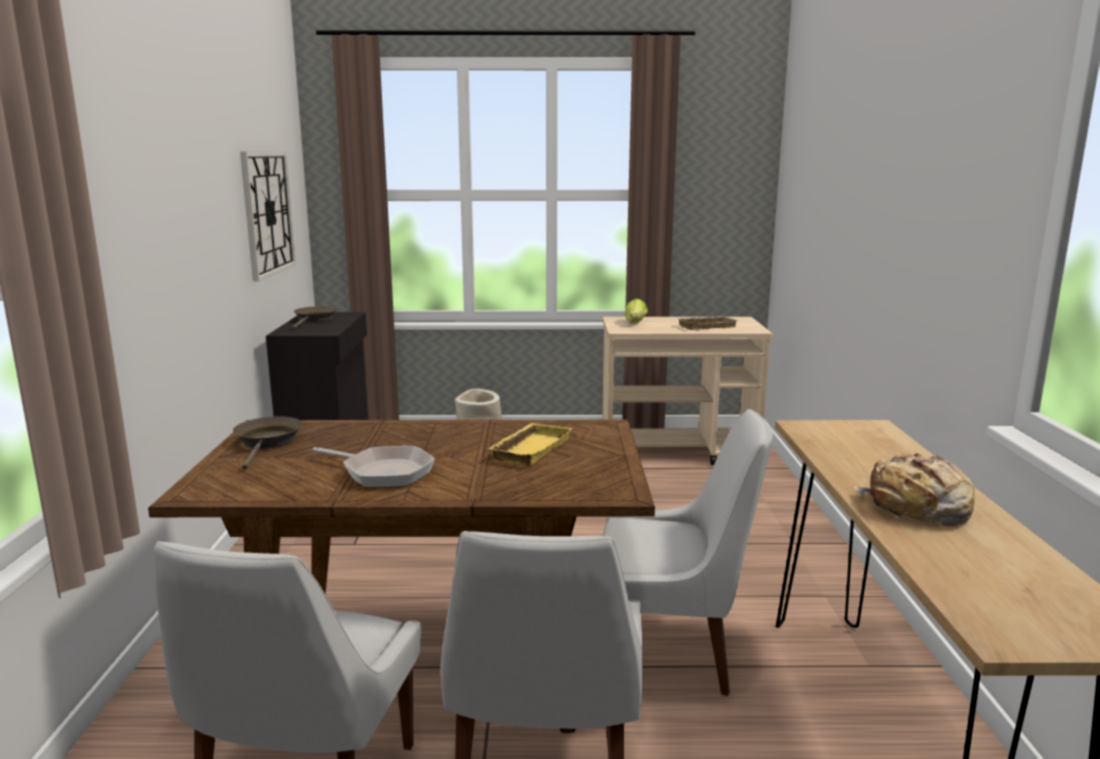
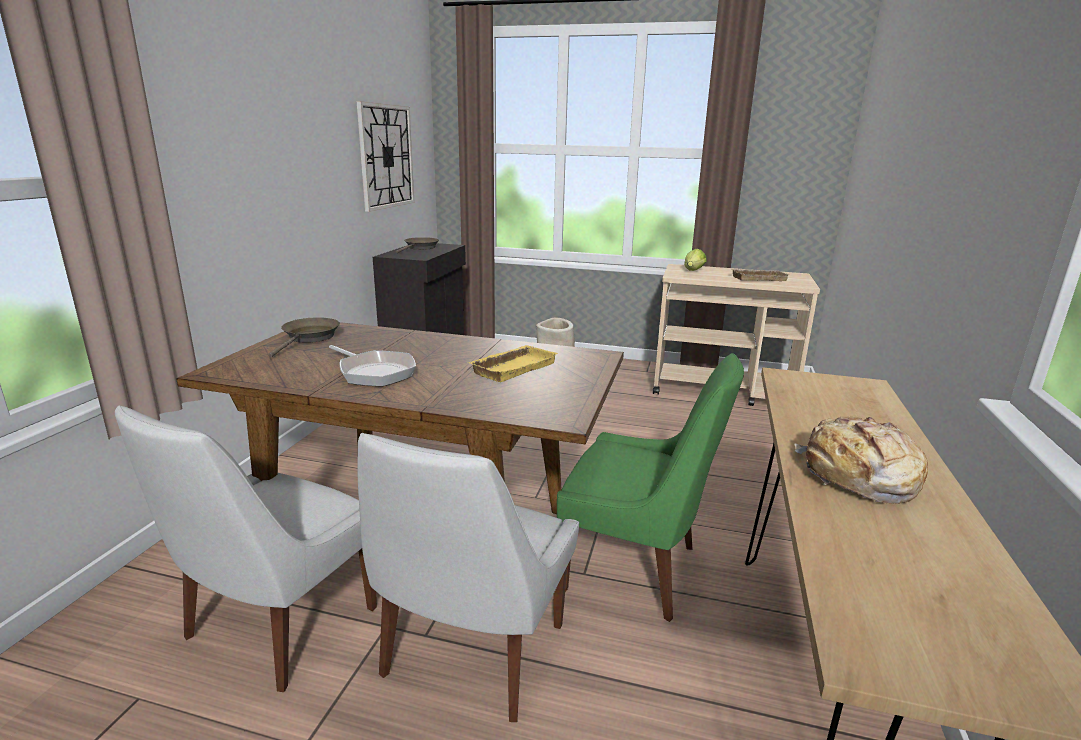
camera: 15 degrees right, 5 degrees up
white chair [603,409,773,696] -> green chair [557,353,744,622]

